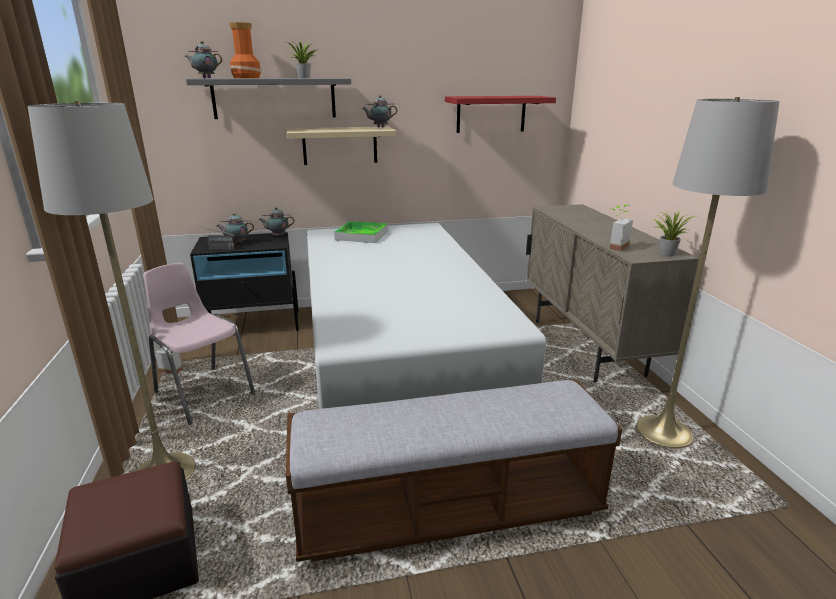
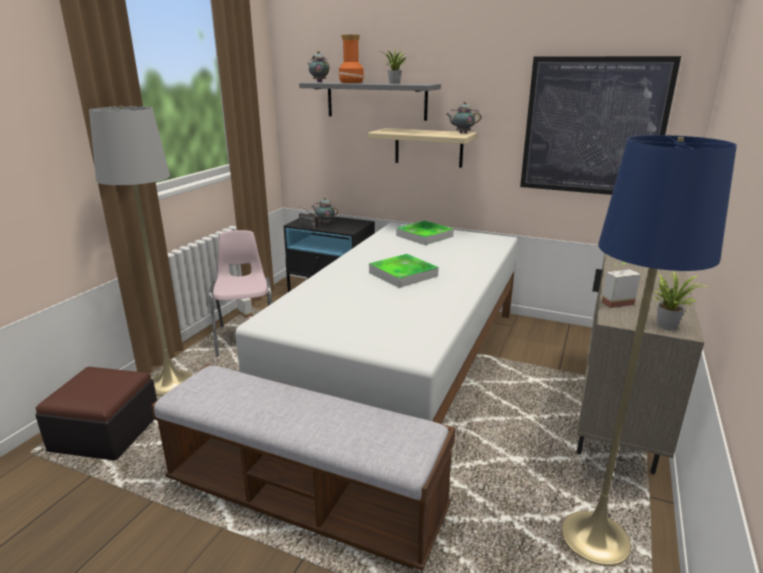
camera: 35 degrees right, 0 degrees up
teapot [258,207,295,236] -> none
red shelf [445,96,556,133] -> picture [520,56,681,195]
grey floor lamp [636,97,780,448] -> blue floor lamp [561,135,737,566]
none -> tray [369,254,439,288]

